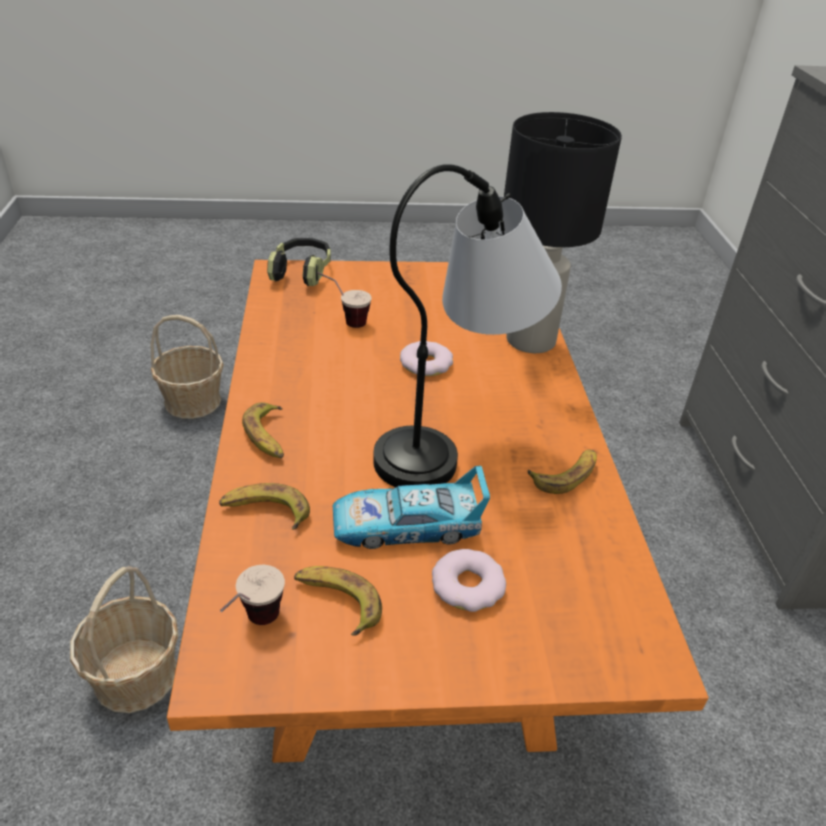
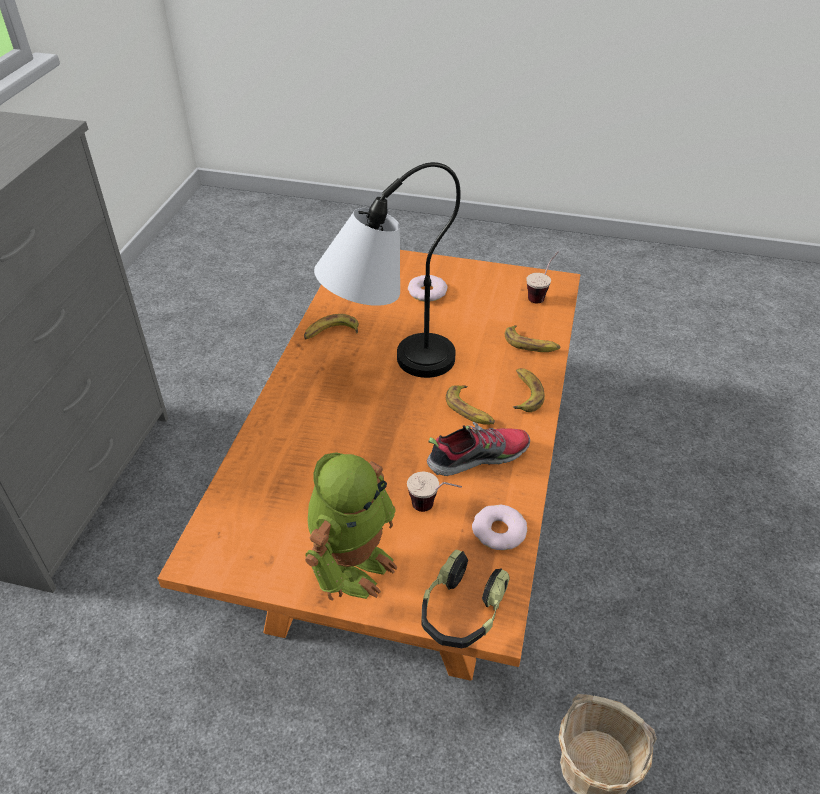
camera: 160 degrees left, 5 degrees up
basket [70,566,178,713] -> none
banana [294,566,382,636] -> banana moved to [446,385,495,425]
toy car [332,466,490,549] -> none
donut [400,341,453,376] -> donut moved to [472,505,527,550]
black table lamp [504,112,622,353] -> none
none -> toy robot [305,452,397,600]
none -> shoe [427,422,530,476]

